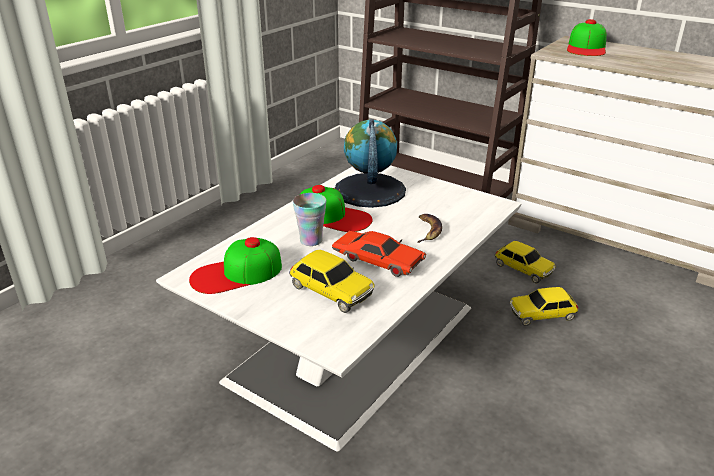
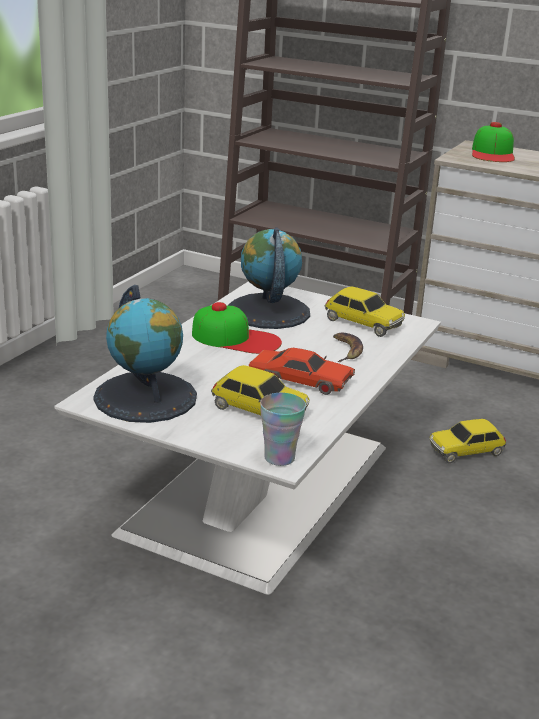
camera: 10 degrees left, 5 degrees down
cap [189,237,282,294] -> globe [93,285,197,423]
cup [293,193,326,246] -> cup moved to [260,393,306,466]
toy car [494,241,556,283] -> toy car moved to [324,287,405,337]

